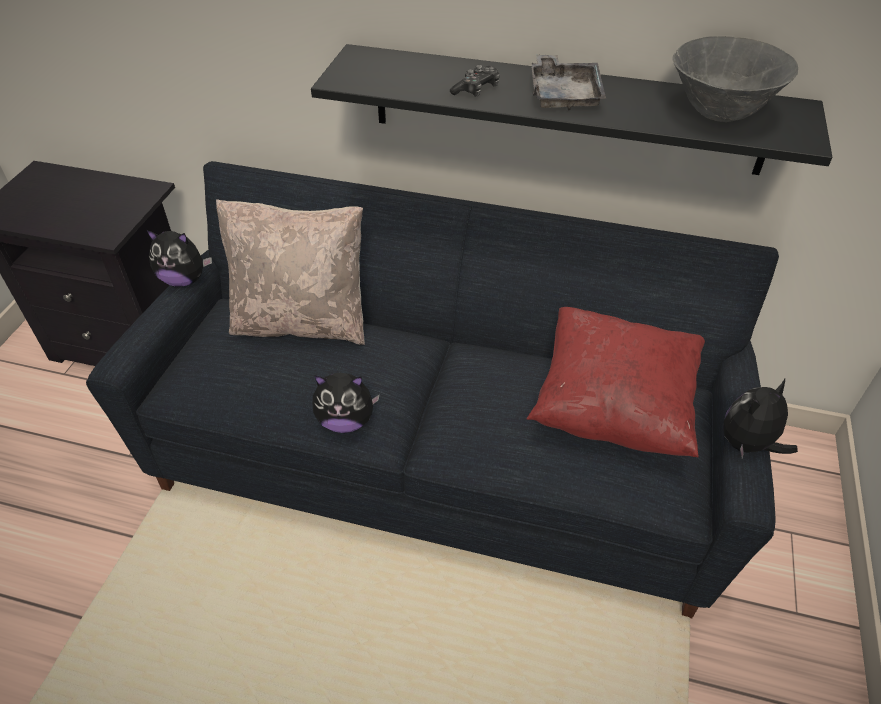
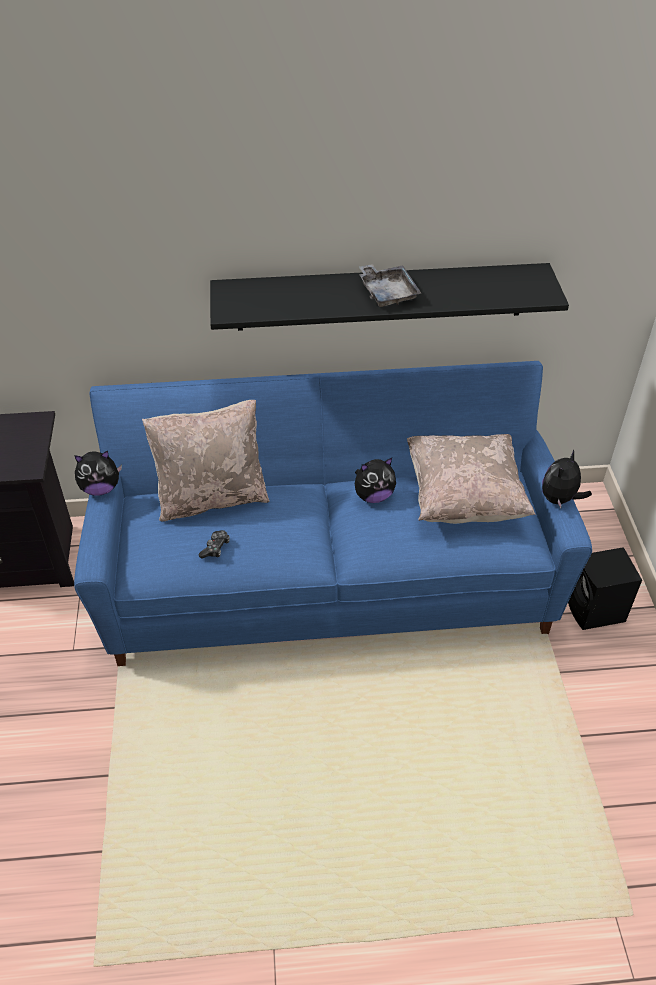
camera: 20 degrees left, 0 degrees up
black sofa [86,161,779,618] -> blue sofa [74,361,592,666]
plush toy [312,373,380,433] -> plush toy moved to [355,458,396,503]
game controller [450,65,500,97] -> game controller moved to [198,530,230,559]
red pillow [527,307,705,457] -> beige pillow [407,434,535,524]
grey bowl [672,36,798,122] -> none
none -> black speaker [568,547,642,630]

